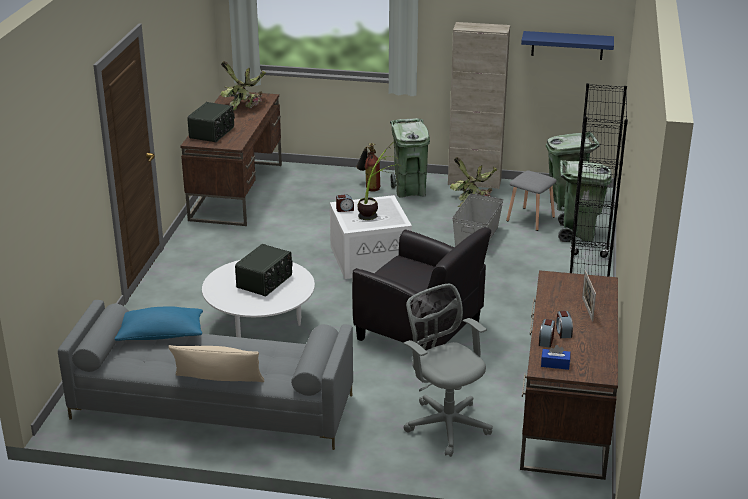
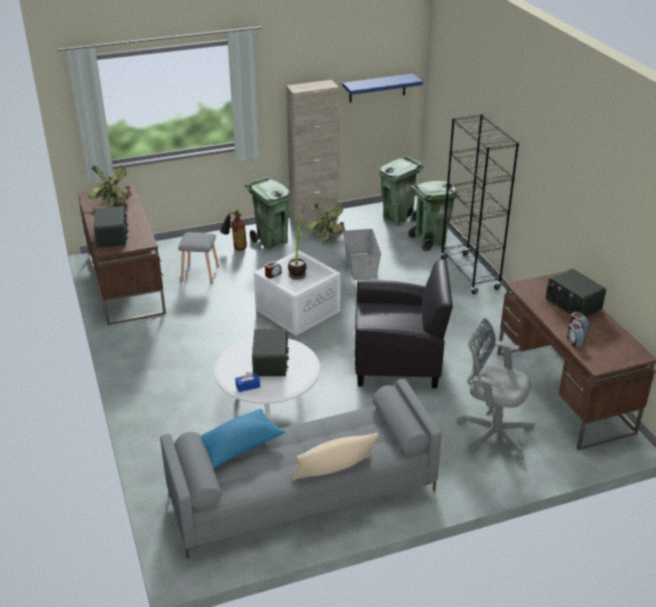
camera: 30 degrees left, 5 degrees up
grey stool [506,171,557,231] -> grey stool moved to [178,232,219,284]
blue tissue box [541,345,570,370] -> blue tissue box moved to [235,372,260,392]
picture frame [582,270,596,322] -> radio [546,268,606,317]

